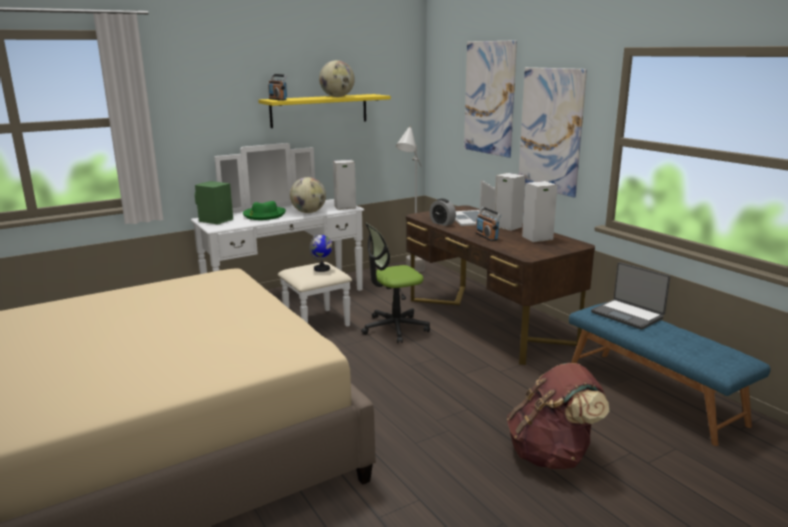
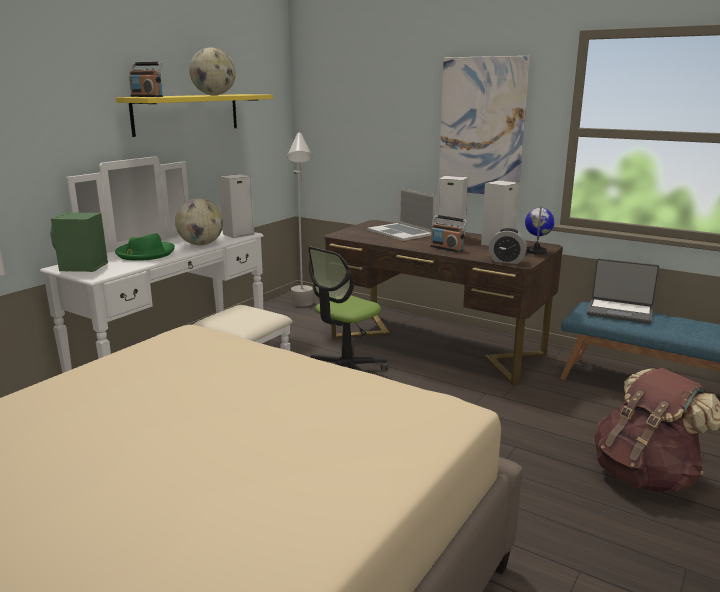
camera: 25 degrees left, 0 degrees up
globe [310,233,333,272] -> globe moved to [525,205,555,255]
alarm clock [430,199,456,226] -> alarm clock moved to [489,228,527,264]
picture [464,40,517,158] -> none

